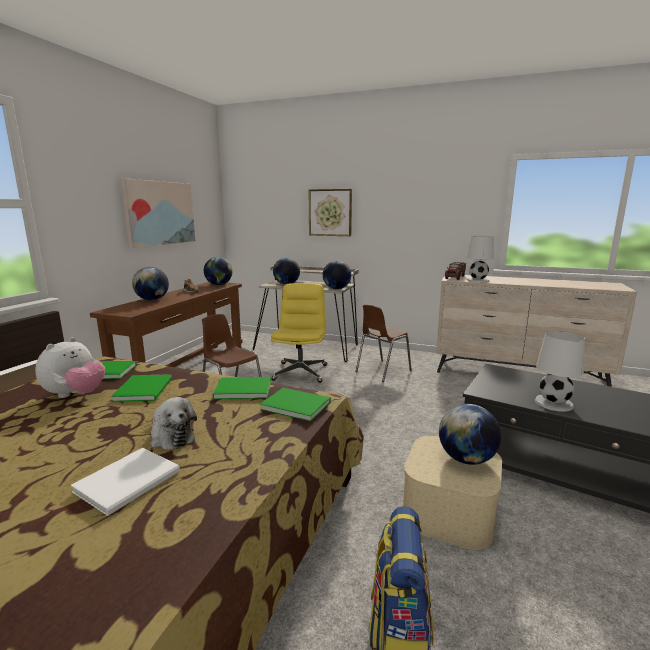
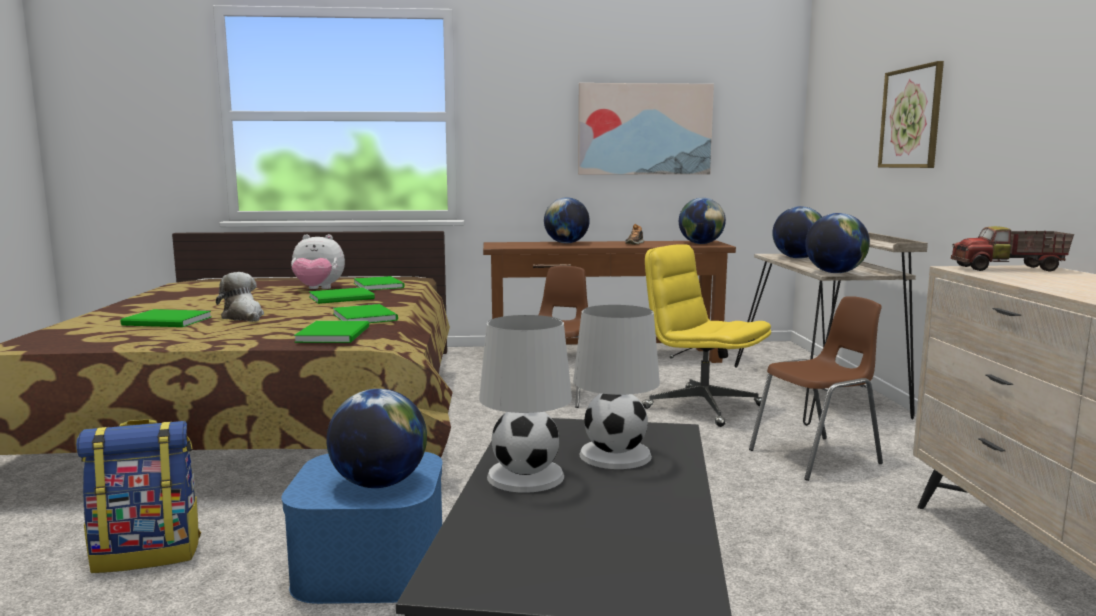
camera: 65 degrees right, 5 degrees down
white book [71,448,180,516] -> green book [120,309,211,327]
plush toy [151,397,197,450] -> plush toy turned 120 degrees clockwise [216,272,264,322]
yellow office chair [271,283,327,383] -> yellow office chair turned 120 degrees counterclockwise [642,244,771,427]
brown chair [355,305,412,382] -> brown chair turned 135 degrees clockwise [749,296,883,481]
beige storage box [403,436,502,550] -> blue storage box [281,452,442,604]
white table lamp [467,236,494,282] -> white table lamp moved to [573,305,660,469]

